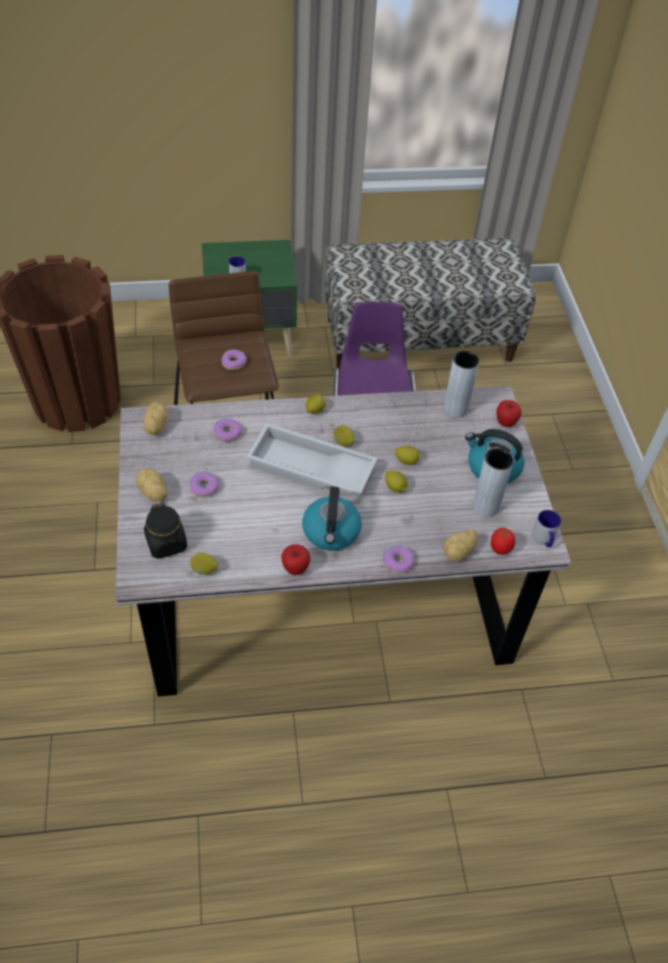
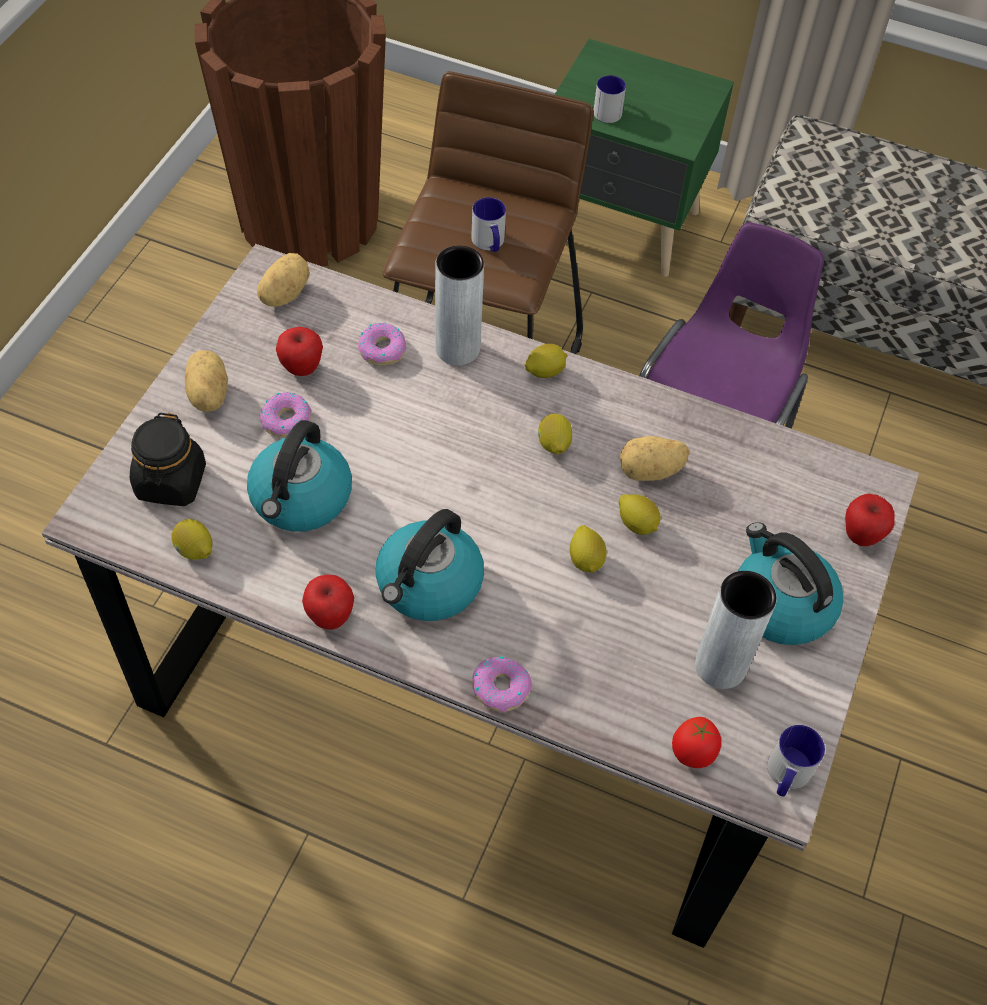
camera: 30 degrees right, 5 degrees up
donut [221,349,247,370] -> mug [471,197,506,252]
white tray [246,423,378,495] -> none
potato [443,530,478,562] -> potato moved to [620,436,689,481]
grey vase [444,351,479,417] -> grey vase moved to [435,246,484,365]
none -> kettle [247,420,352,532]
none -> apple [276,327,323,376]

